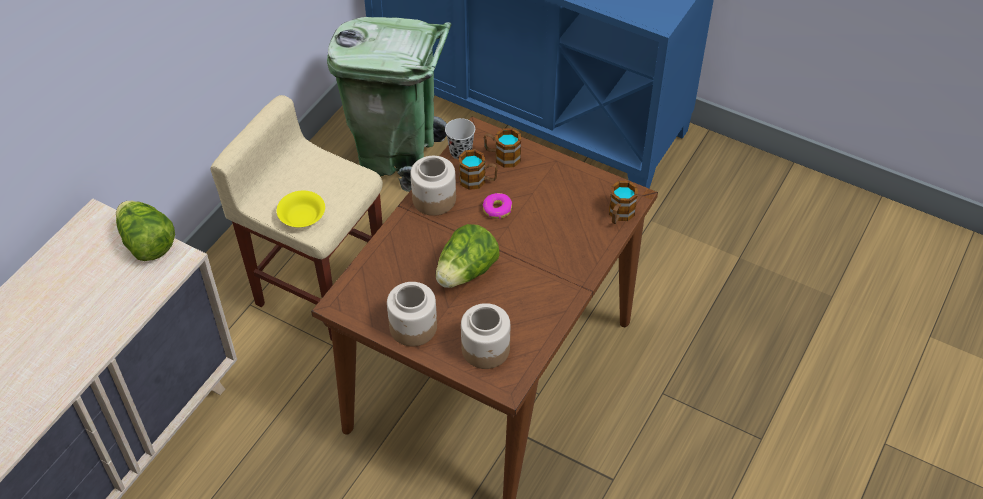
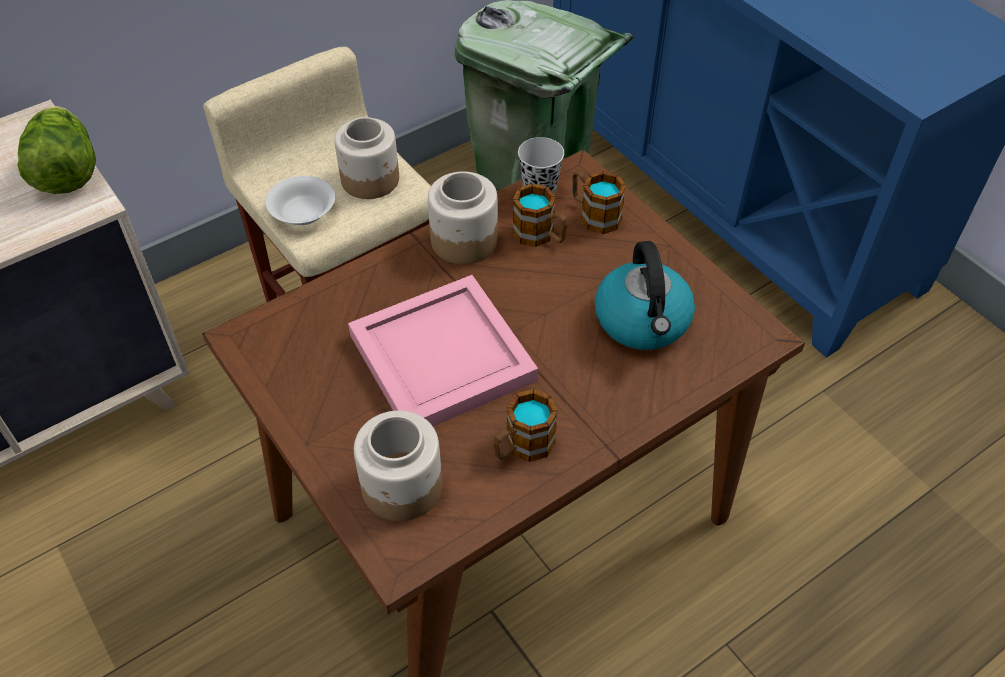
camera: 25 degrees right, 0 degrees up
yellow bowl [277,191,325,227] -> white bowl [266,176,335,225]
jar [387,282,437,346] -> jar moved to [334,117,399,199]
lettuce [436,224,500,288] -> pink tray [348,275,538,426]
donut [483,193,512,219] -> none
mug [609,181,638,224] -> mug moved to [493,389,558,462]
none -> kettle [595,241,695,350]

